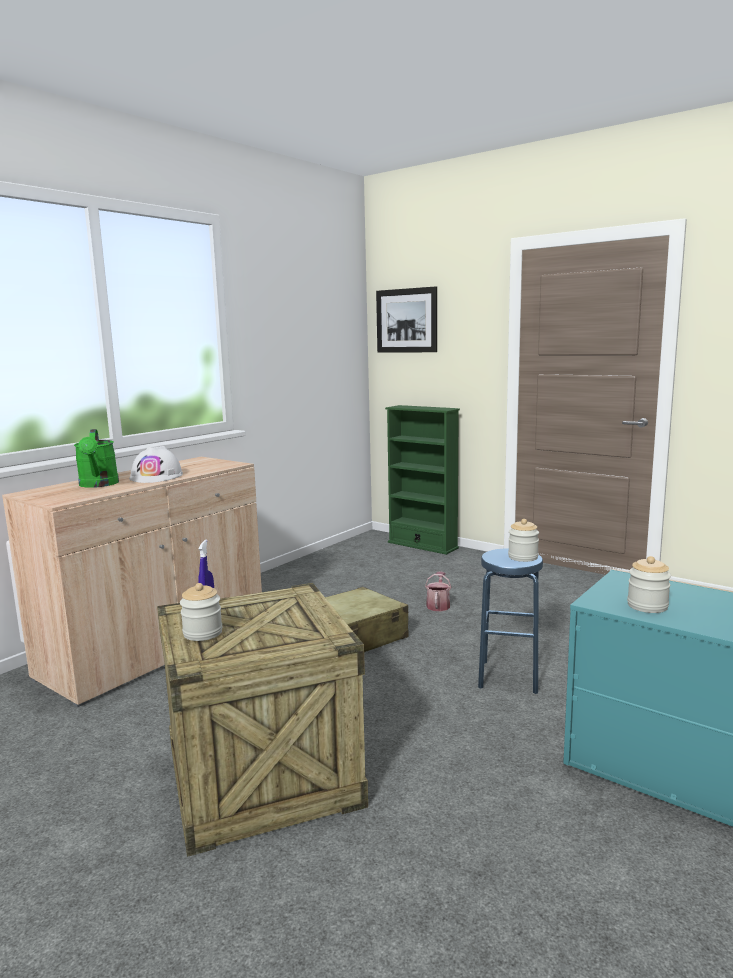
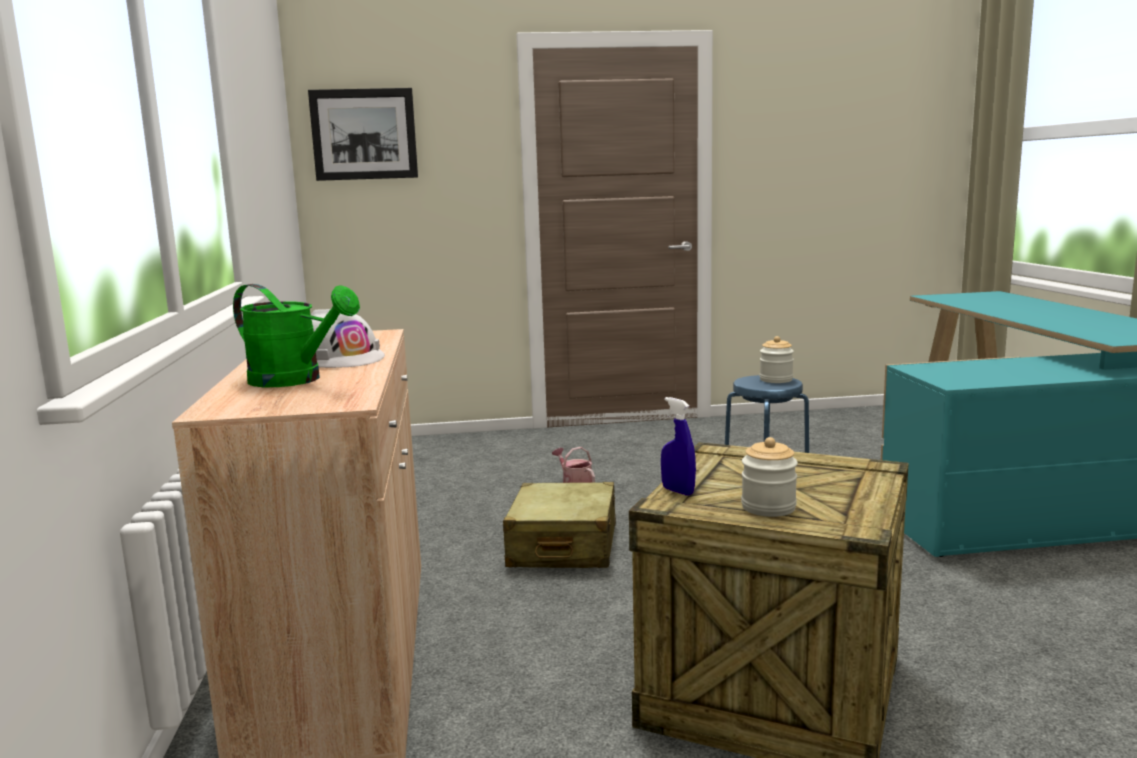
camera: 45 degrees left, 0 degrees up
green bookcase [385,405,460,555] -> none
jar [627,556,671,613] -> none

